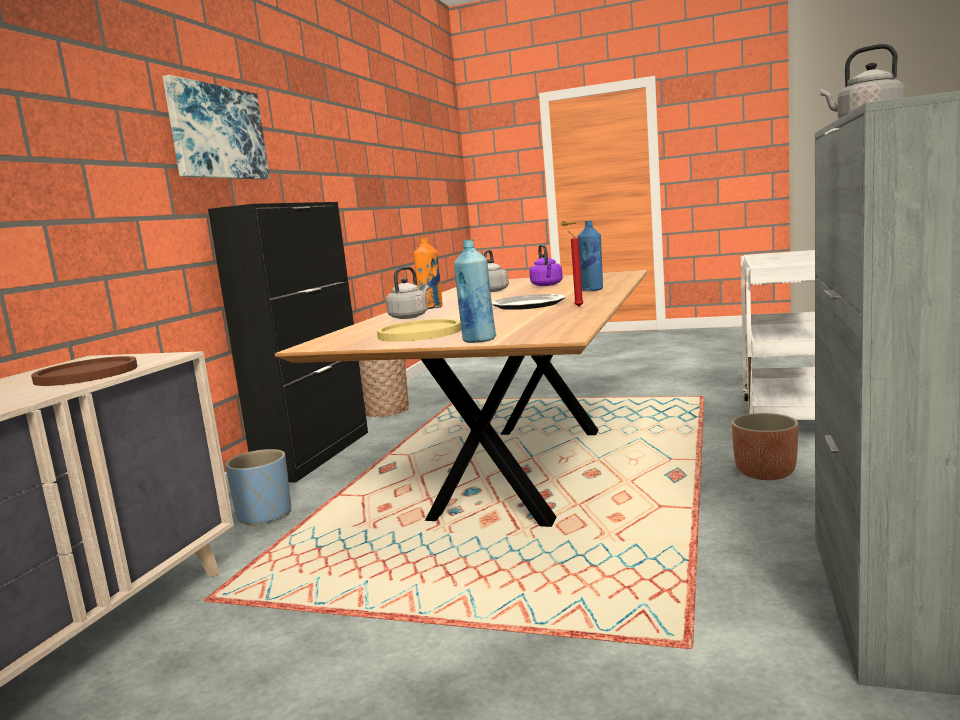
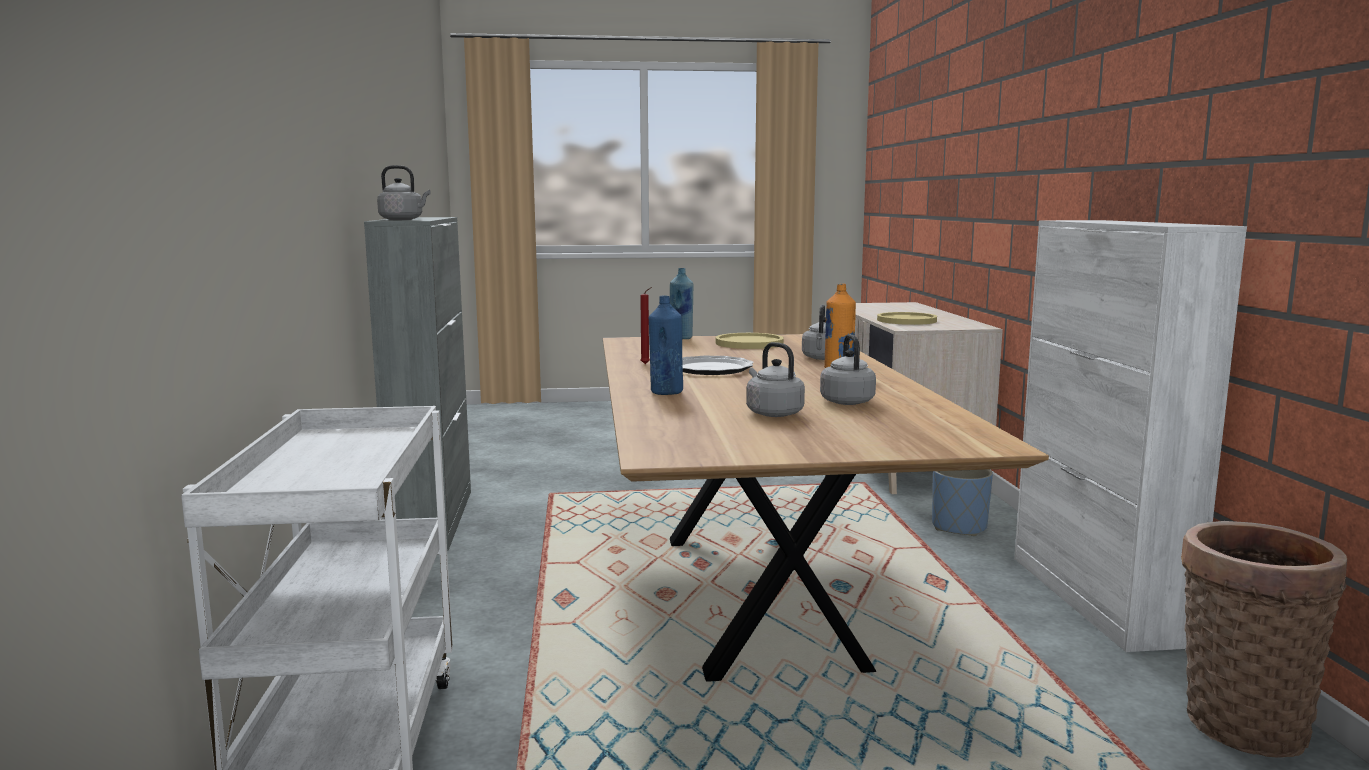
camera: 155 degrees right, 0 degrees up
brown plate [31,356,138,386] -> yellow plate [877,312,937,325]
picture [162,75,270,179] -> none
black cabinet [208,202,368,483] -> white cabinet [1014,220,1247,652]
purple kettle [529,244,563,286] -> grey kettle [746,342,805,417]
planter [732,413,799,480] -> none

